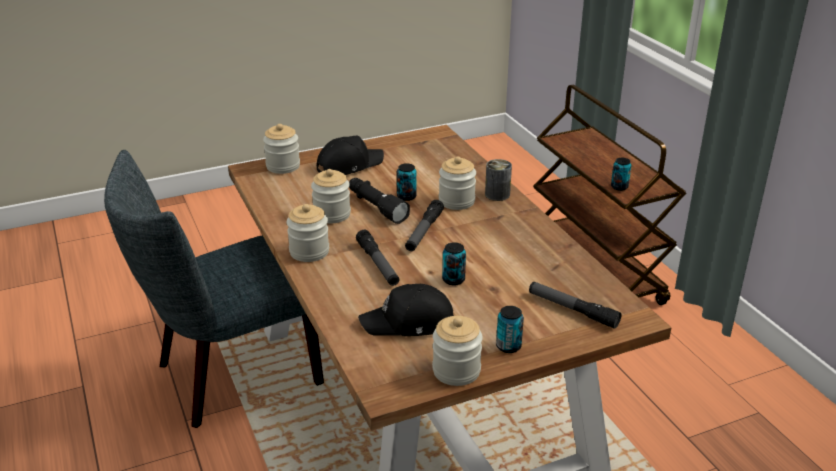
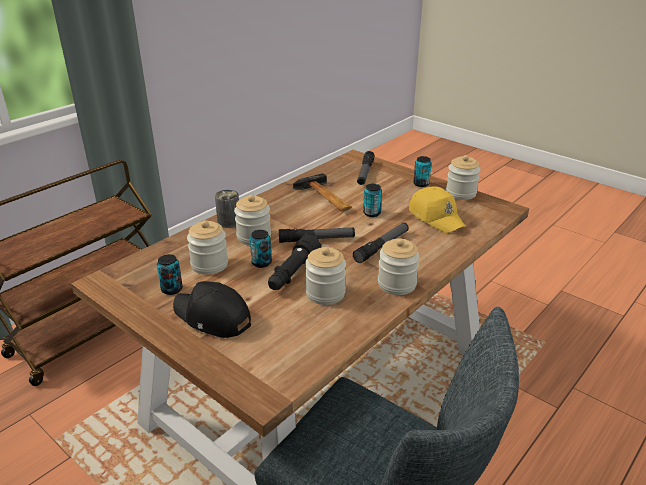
camera: 115 degrees left, 0 degrees up
jar [263,124,300,174] -> jar moved to [187,220,228,275]
black cap [358,284,454,336] -> yellow cap [409,187,466,233]
can [611,158,631,191] -> can moved to [157,254,183,295]
none -> hammer [293,173,352,211]

